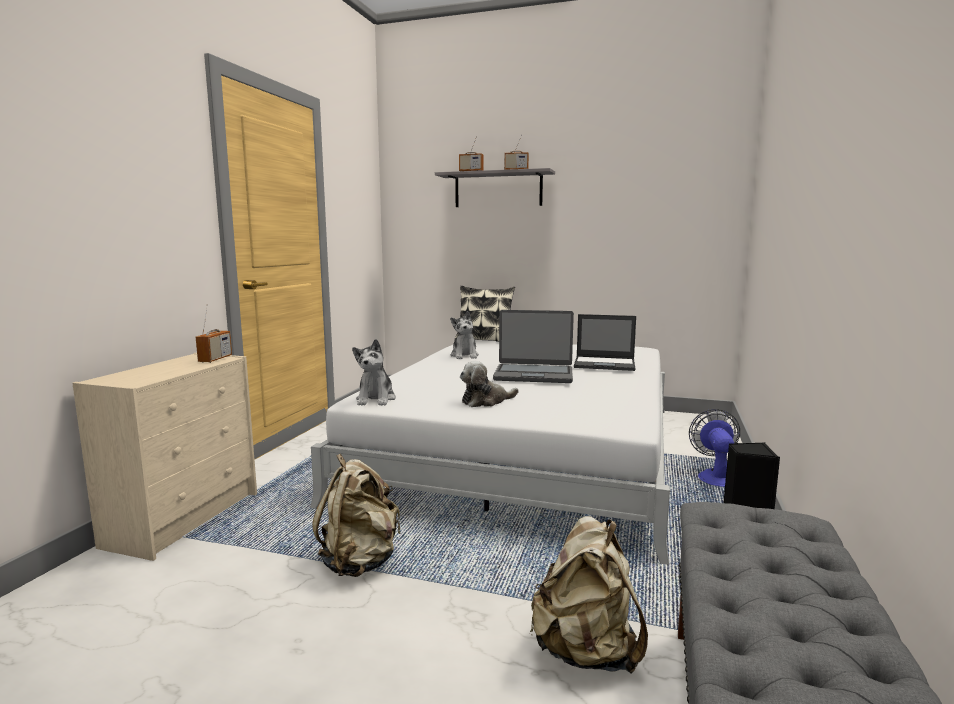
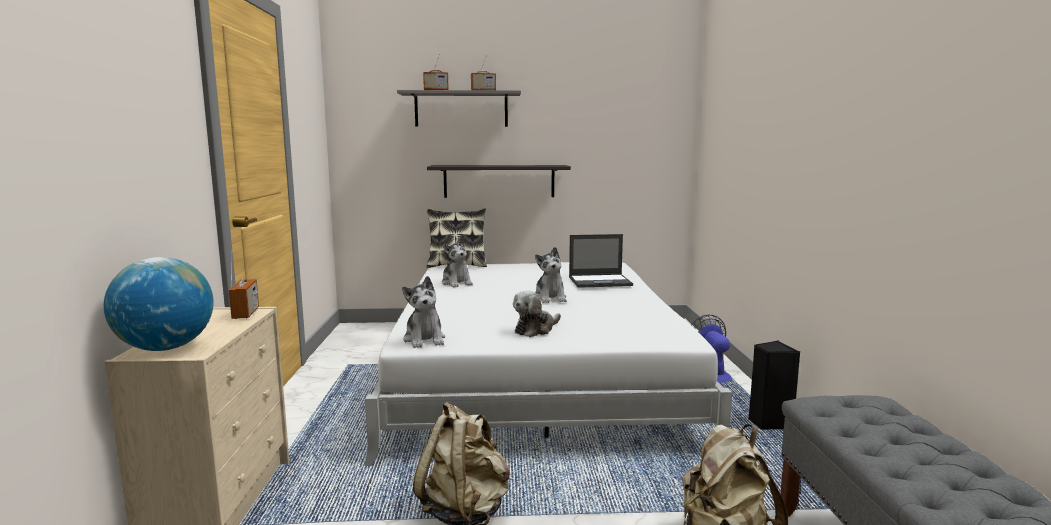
camera: 20 degrees left, 0 degrees up
laptop [493,310,574,383] -> plush toy [535,247,566,303]
none -> globe [104,257,214,351]
none -> shelf [427,165,571,198]

